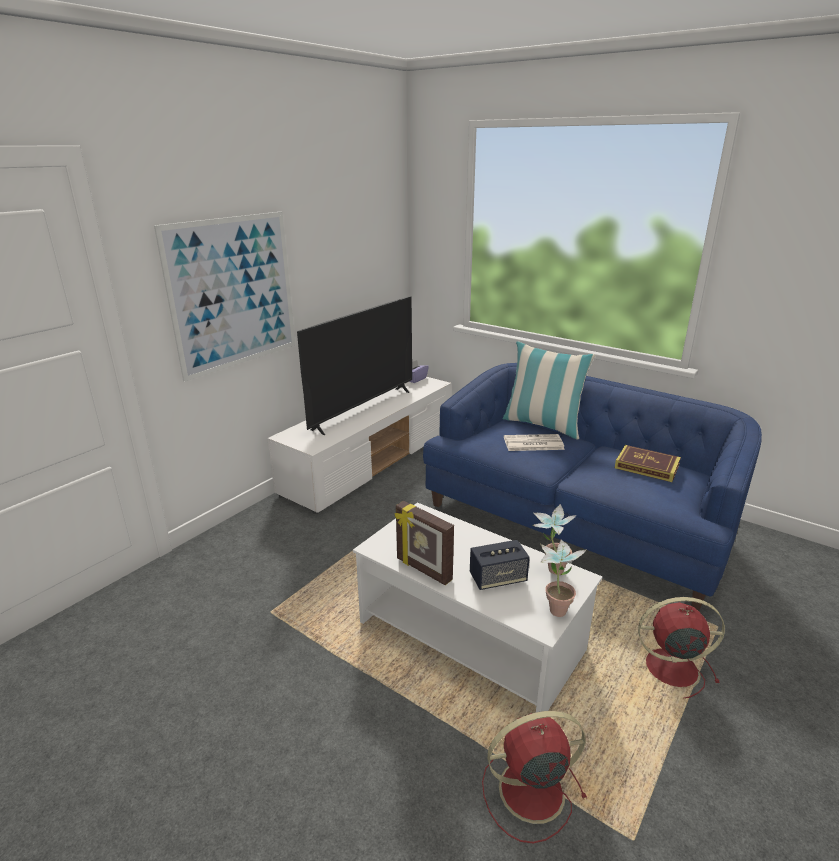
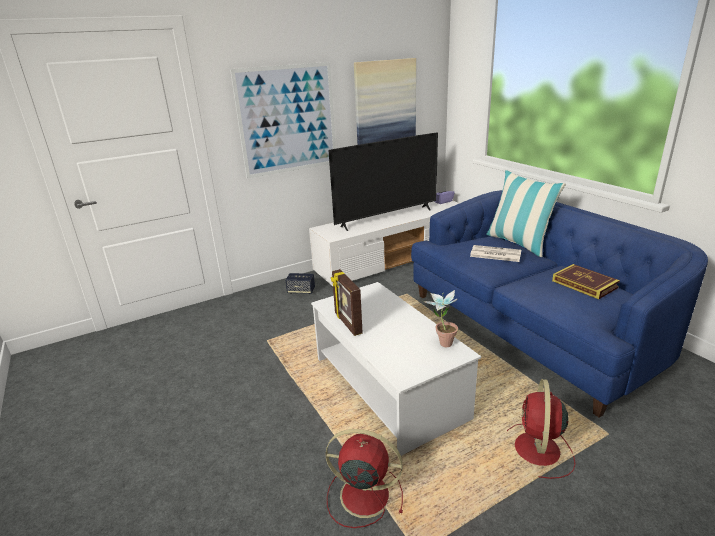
camera: 25 degrees right, 0 degrees up
speaker [470,540,530,590] -> speaker moved to [286,273,315,294]
potted plant [540,540,587,617] -> none
red fan [638,597,725,699] -> red fan turned 105 degrees counterclockwise [507,379,575,479]
none -> picture [354,58,416,145]

